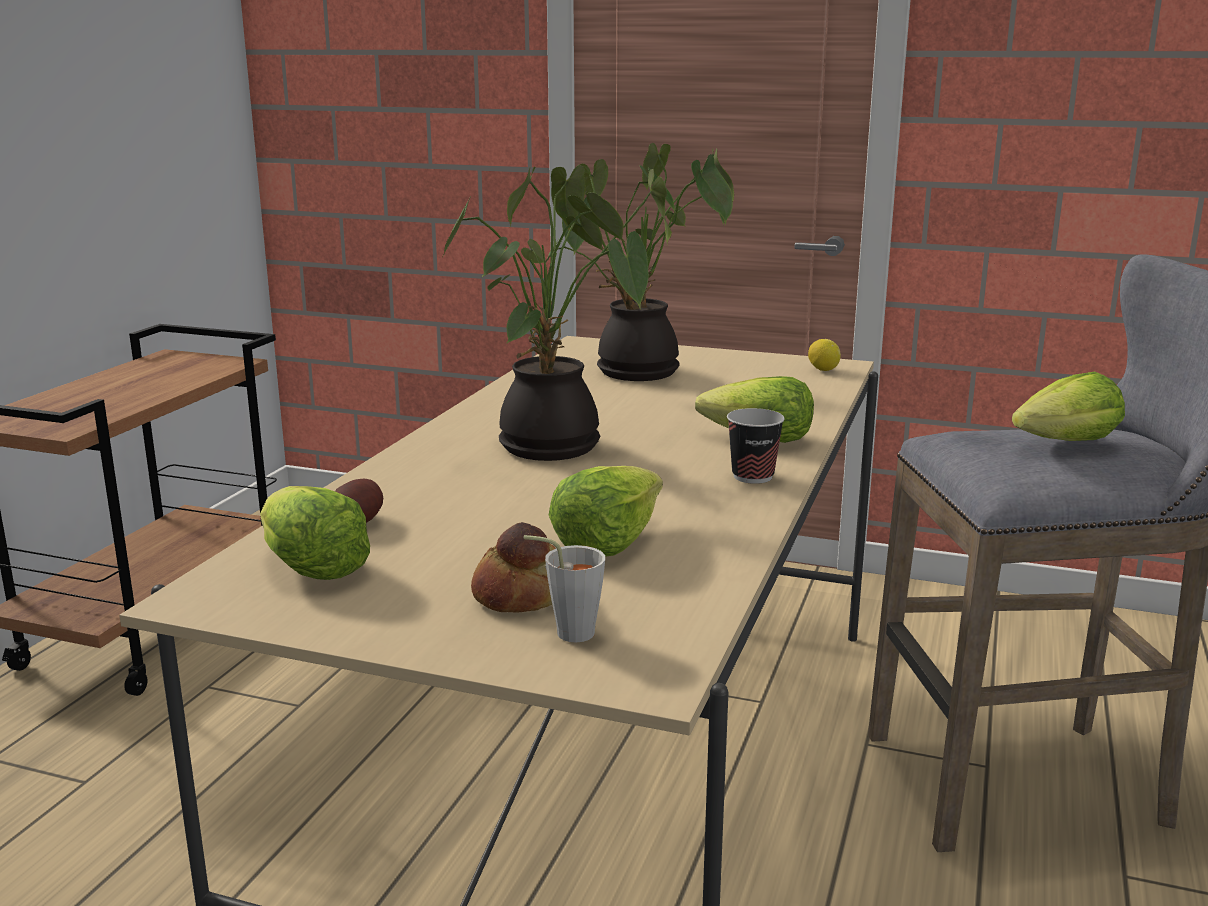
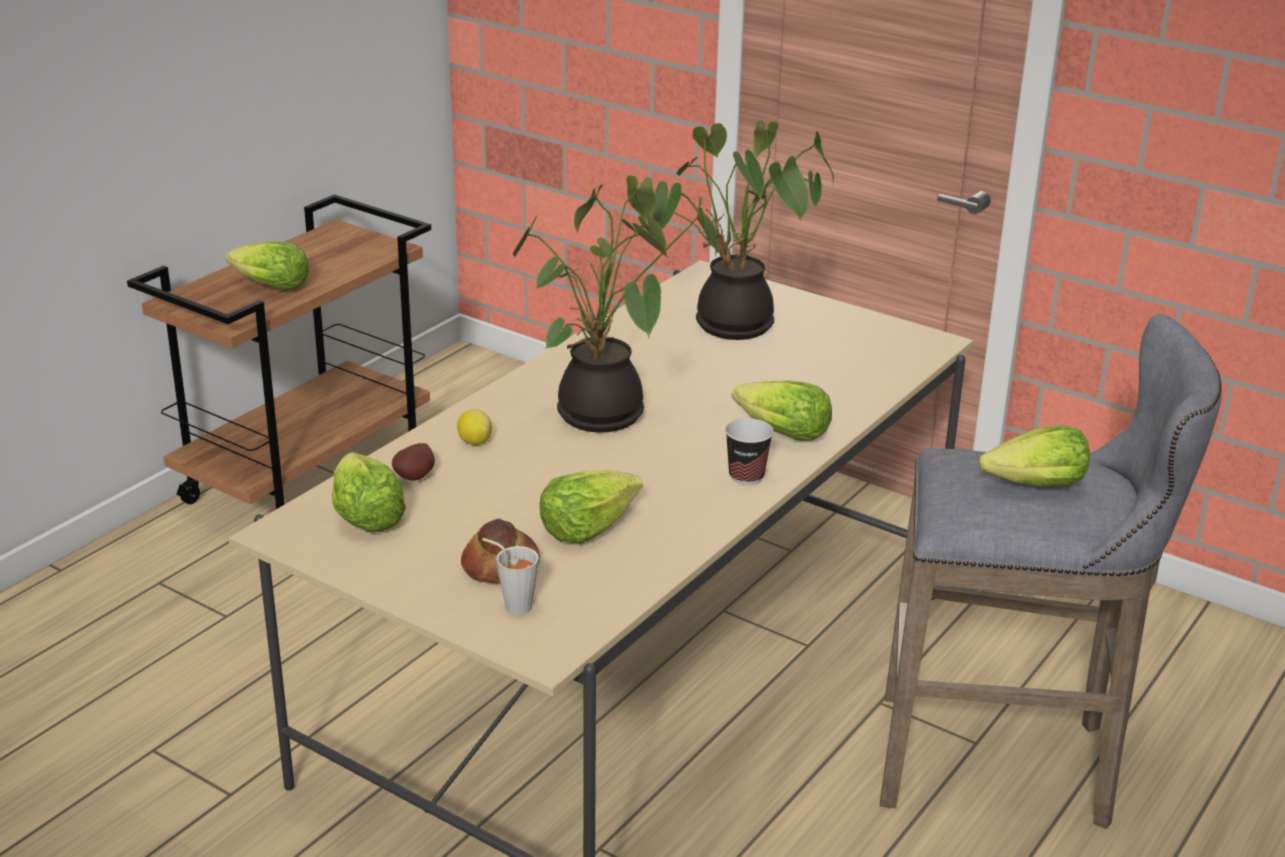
camera: 15 degrees right, 10 degrees up
lemon [808,339,841,371] -> lemon moved to [457,409,492,445]
none -> lettuce [226,242,309,291]

